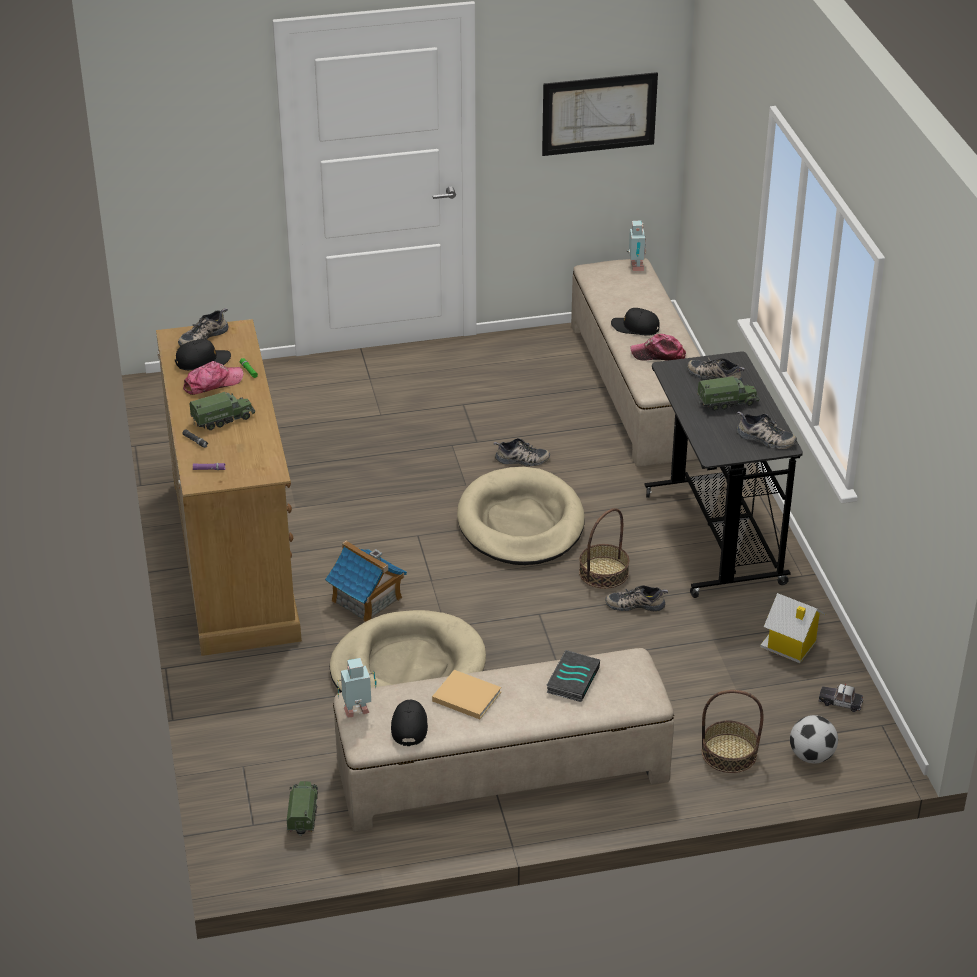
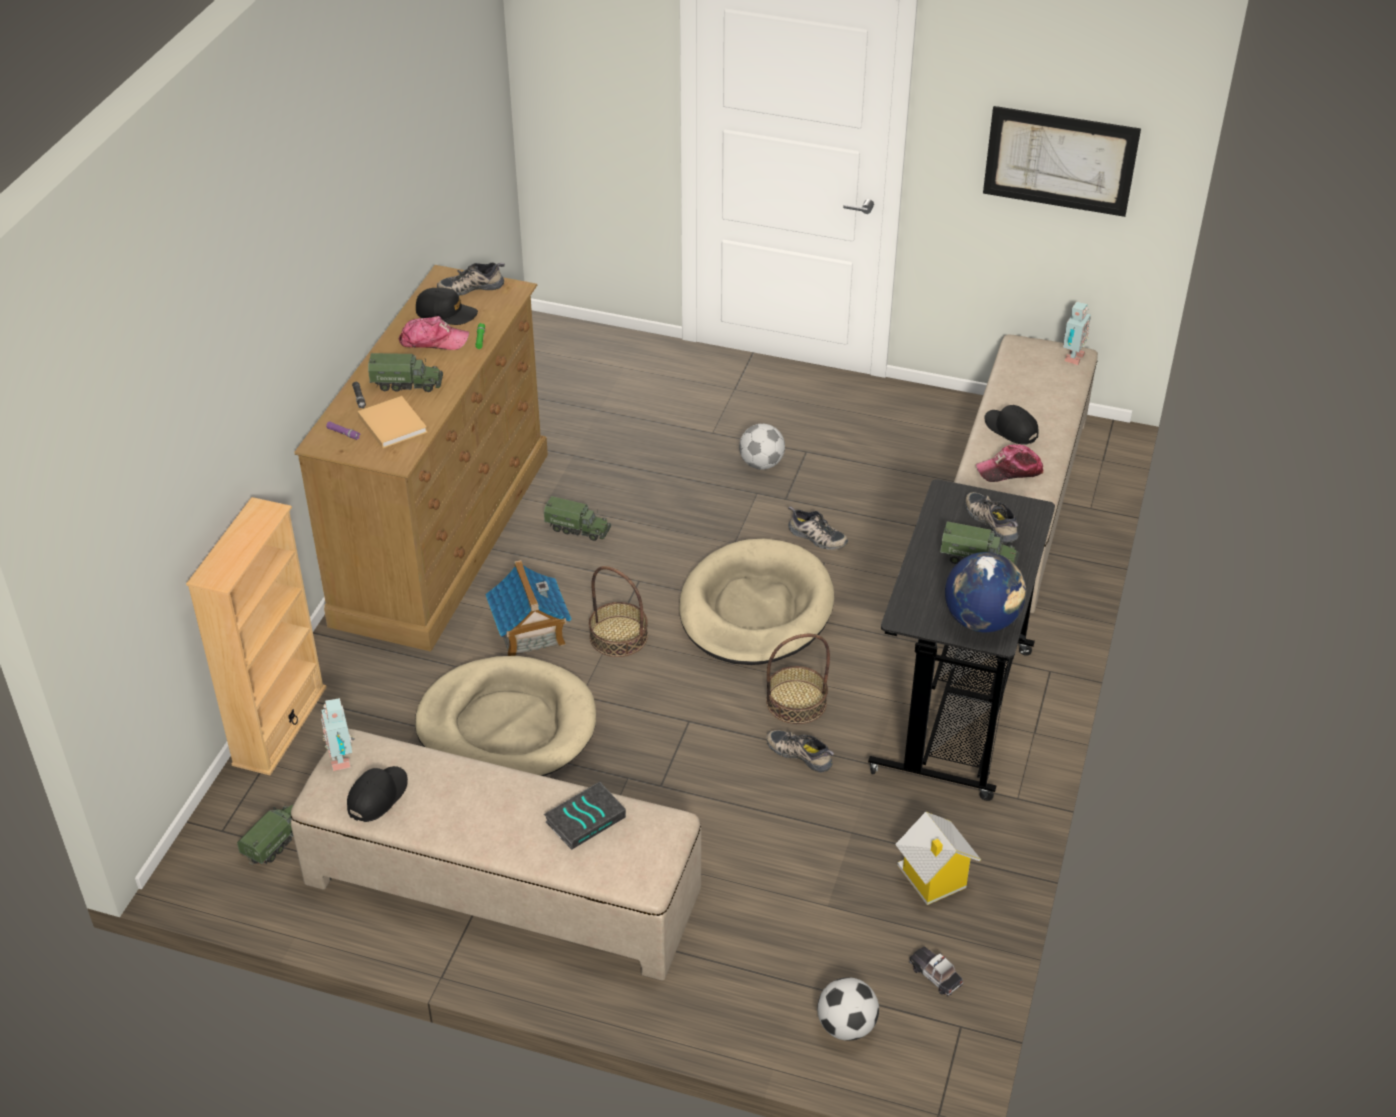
camera: 30 degrees right, 5 degrees up
toy robot [337,658,377,718] -> toy robot turned 120 degrees counterclockwise [321,698,355,771]
beige book [432,670,501,719] -> beige book moved to [358,396,427,448]
cap [631,334,686,361] -> cap turned 45 degrees counterclockwise [976,444,1043,482]
basket [702,690,764,773] -> basket moved to [589,566,648,657]
shoe [737,411,797,449] -> globe [945,552,1026,632]
none -> beige bookcase [186,497,327,775]
none -> toy truck [544,496,611,541]
none -> football [739,424,785,469]

